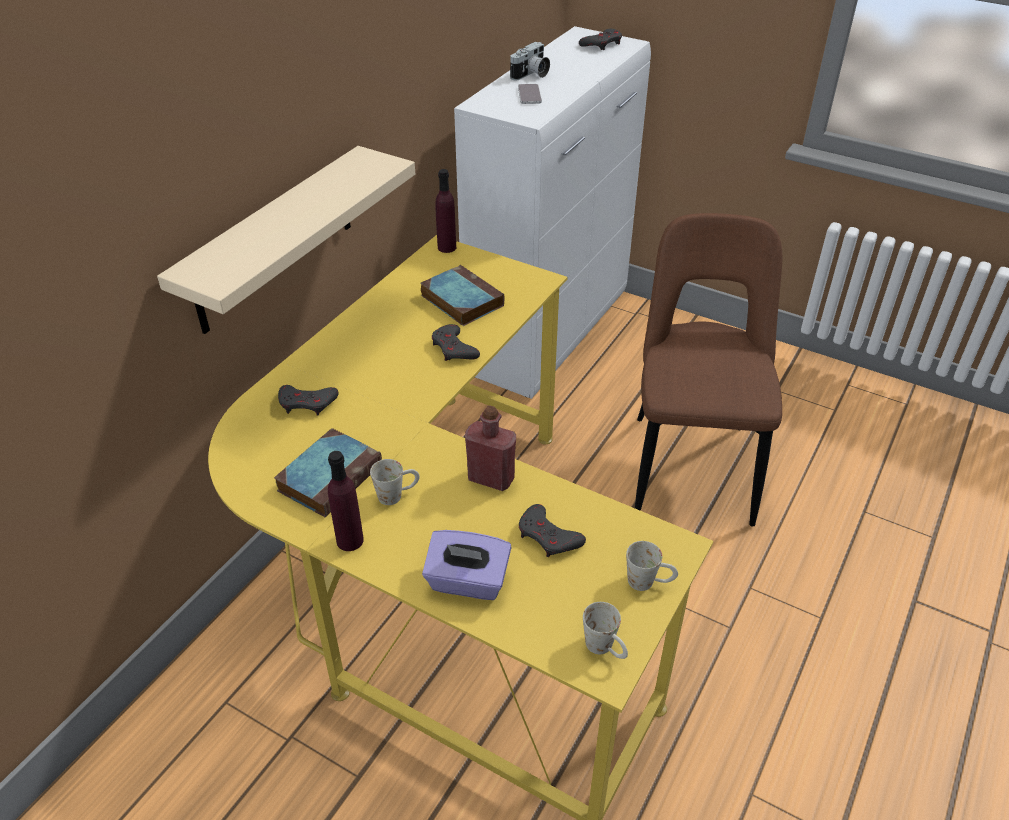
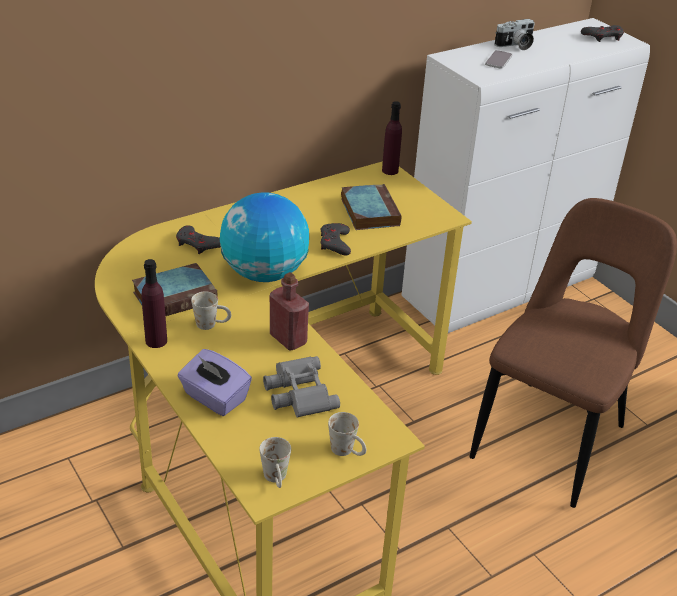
camera: 25 degrees right, 5 degrees down
beige shelf [157,146,415,334] -> none
grey game controller [519,504,586,557] -> grey binoculars [263,356,340,418]
none -> globe [220,192,309,282]

